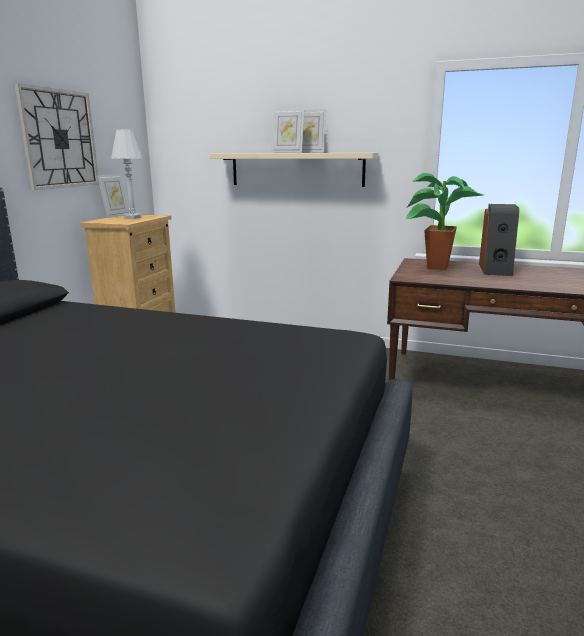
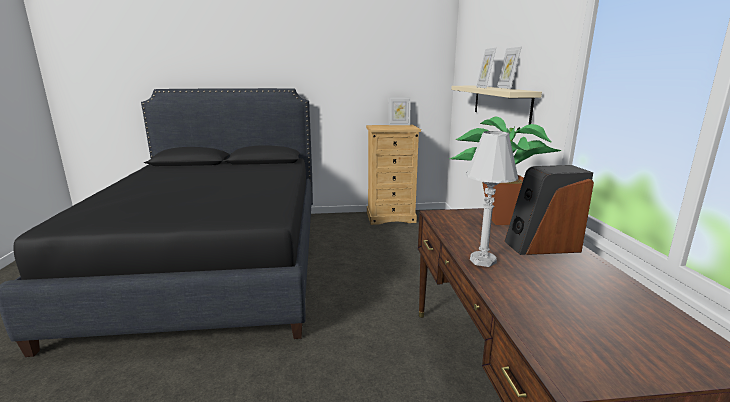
camera: 65 degrees right, 0 degrees up
wall clock [14,83,99,190] -> none
white table lamp [110,130,143,219] -> white table lamp moved to [466,131,518,267]

